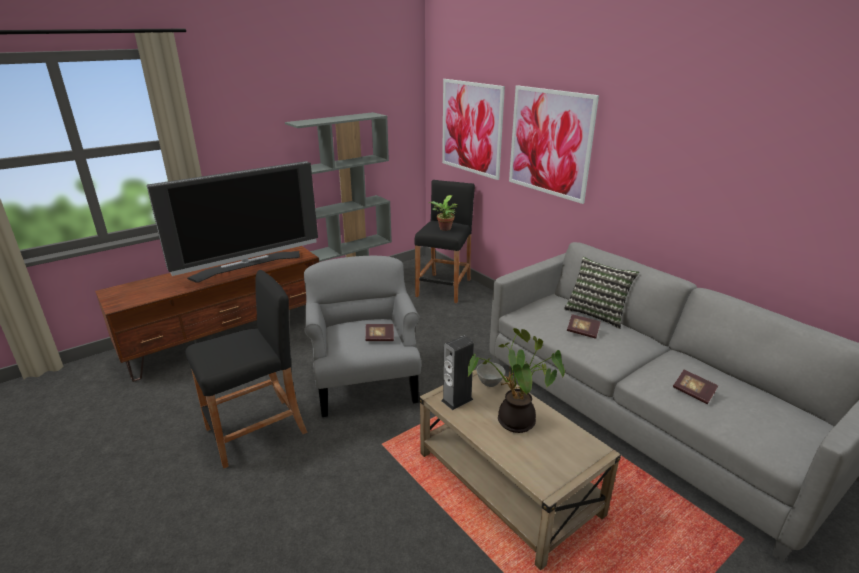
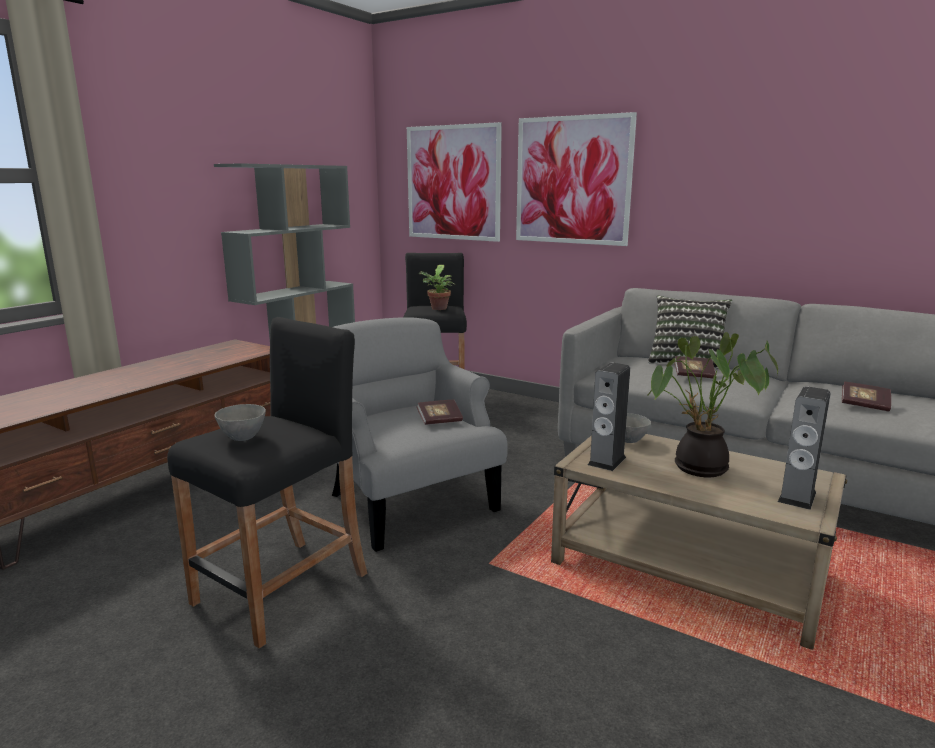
camera: 20 degrees left, 10 degrees down
television [147,161,318,283] -> none
none -> grey bowl [215,404,266,441]
none -> speaker [778,386,831,510]

